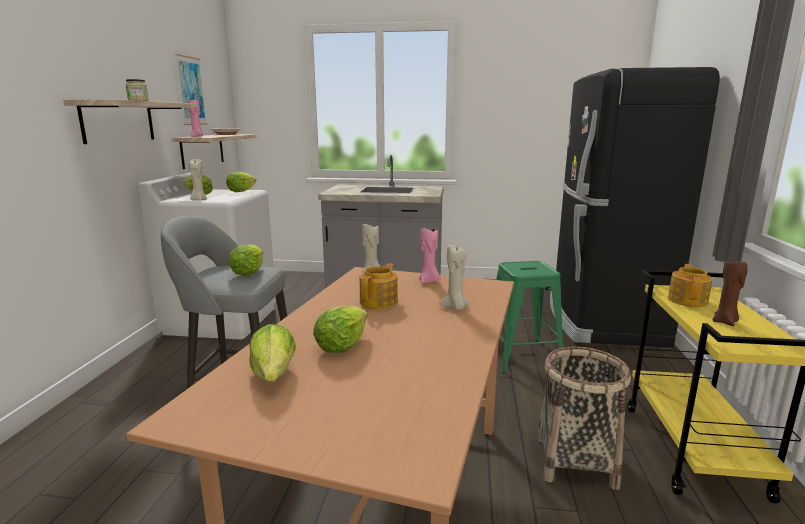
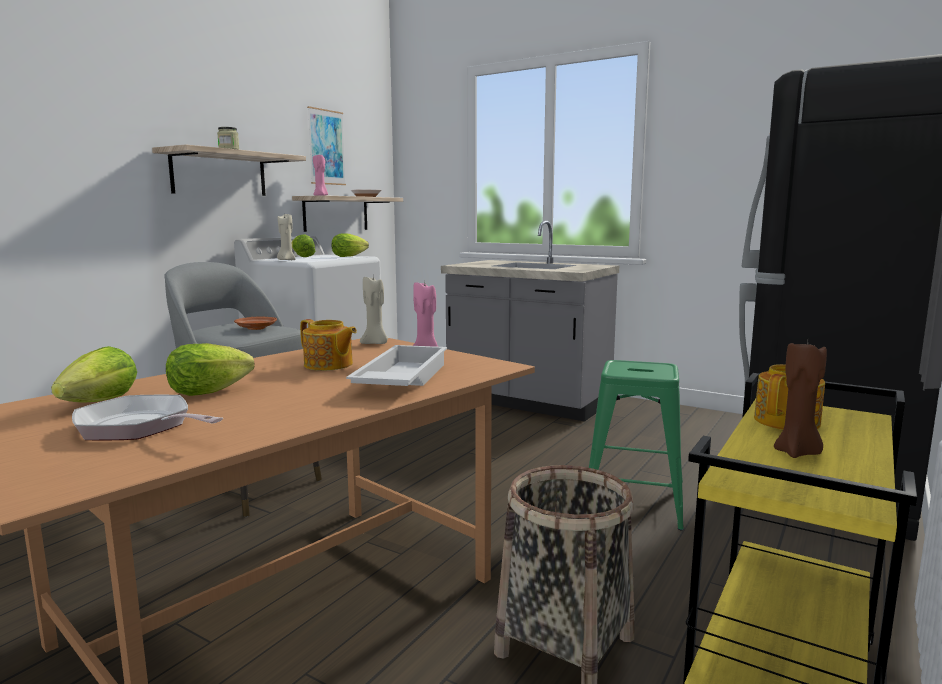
camera: 25 degrees right, 5 degrees down
lettuce [229,244,263,276] -> brown plate [234,316,277,330]
teapot [360,263,398,310] -> teapot turned 75 degrees clockwise [300,319,357,371]
beige candle [439,245,470,310] -> white tray [346,345,447,386]
none -> frying pan [72,395,223,440]

